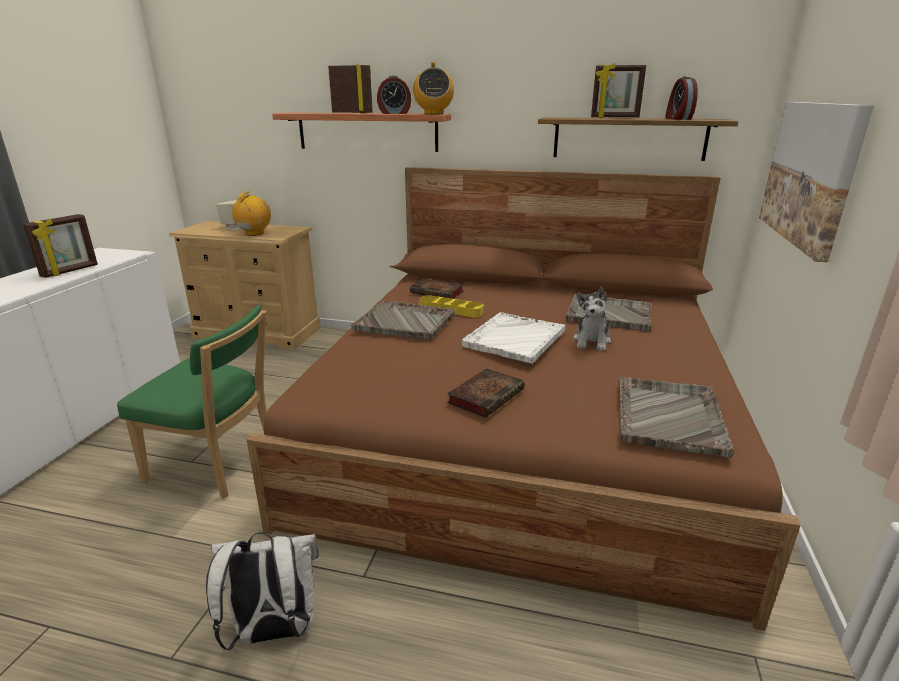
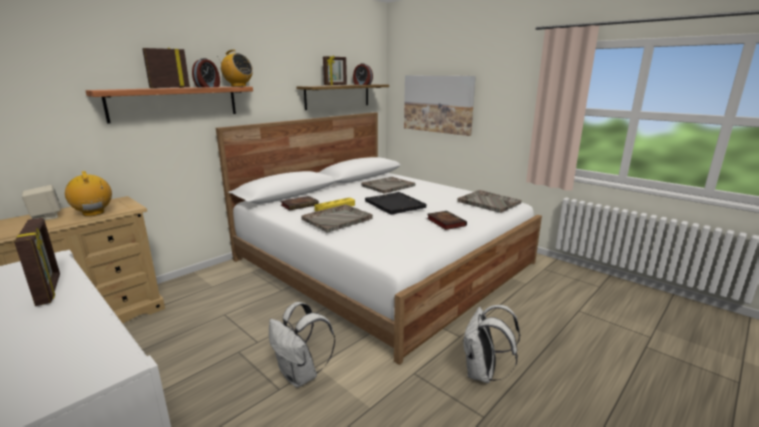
camera: 60 degrees left, 5 degrees down
green chair [117,305,267,499] -> white backpack [269,302,335,388]
brown bed [246,167,801,631] -> white bed [216,112,542,365]
white tray [462,312,565,364] -> black tray [365,192,427,215]
plush toy [573,287,612,351] -> none

